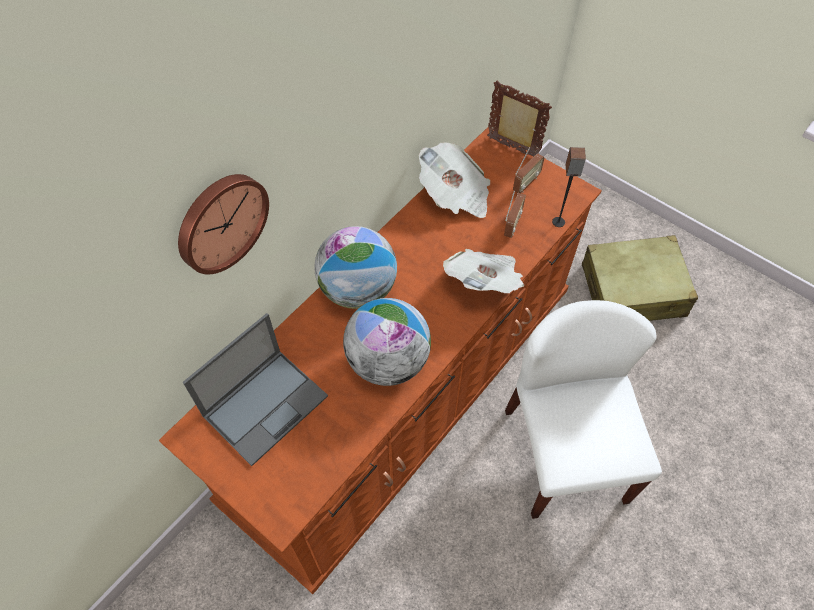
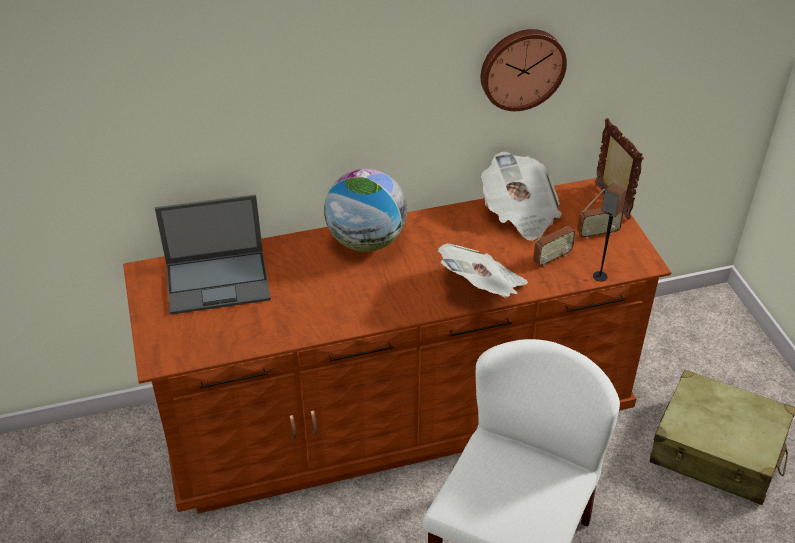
camera: 35 degrees right, 15 degrees down
wall clock [178,174,269,274] -> wall clock moved to [481,29,567,111]
globe [343,298,431,386] -> none

